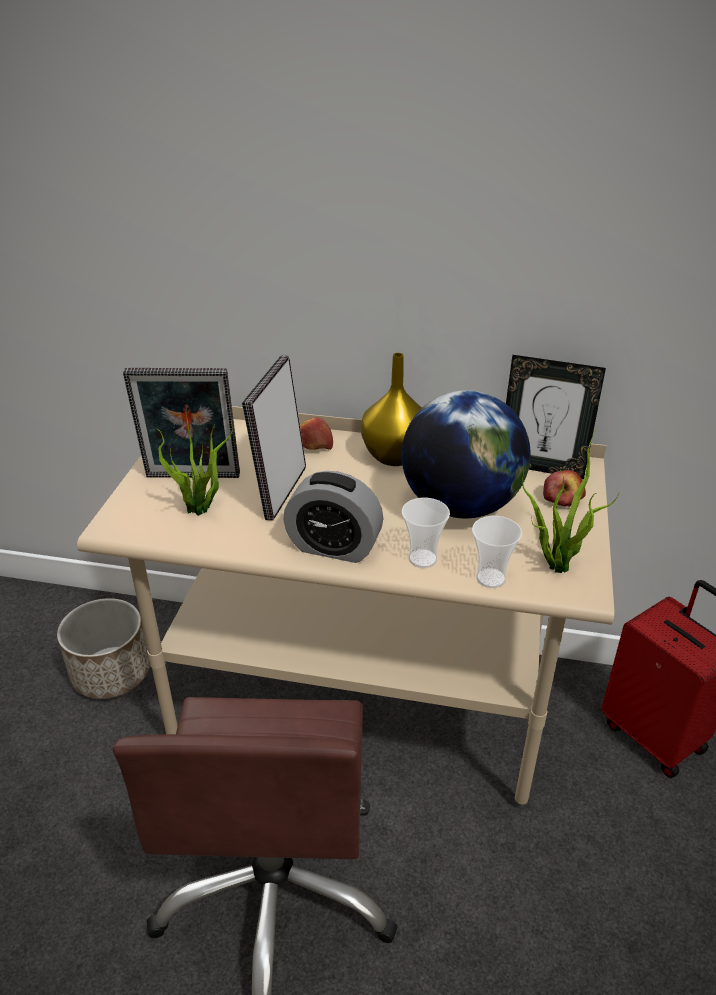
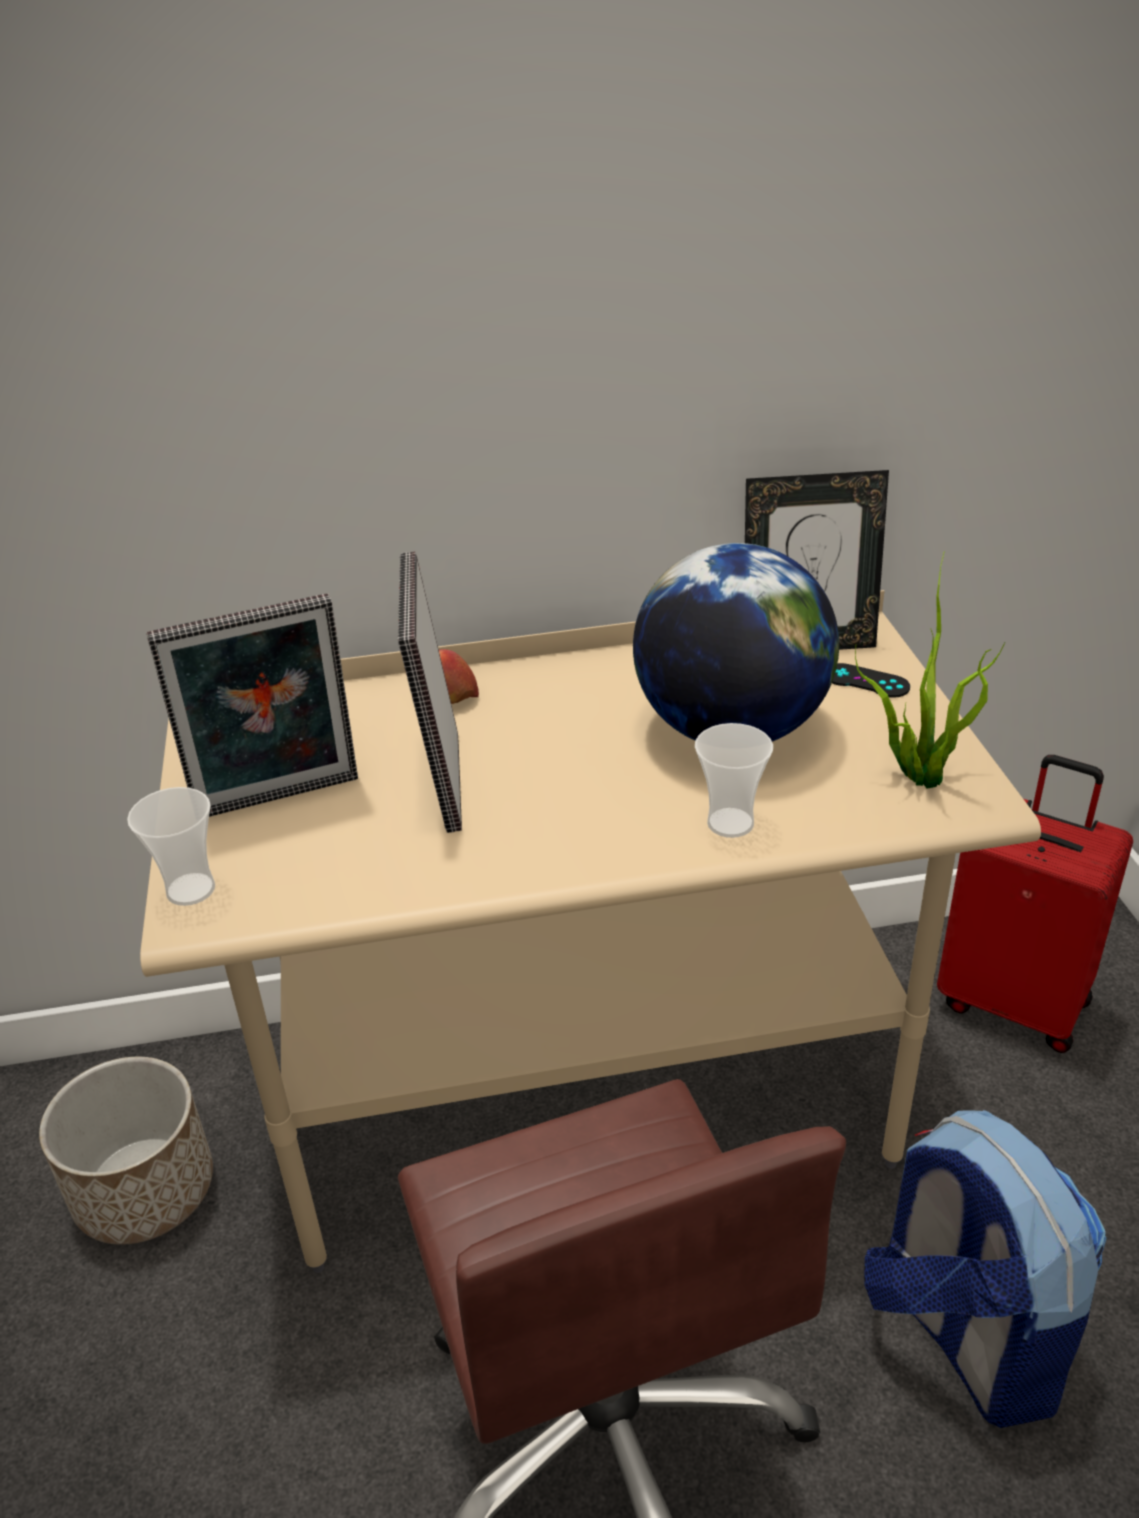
camera: 20 degrees left, 0 degrees up
potted plant [156,415,233,516] -> none
alarm clock [283,471,383,563] -> none
yellow vase [361,353,422,466] -> none
cup [472,516,522,588] -> cup moved to [127,787,215,906]
apple [543,470,586,507] -> black game controller [832,663,910,698]
none -> backpack [864,1110,1107,1428]

